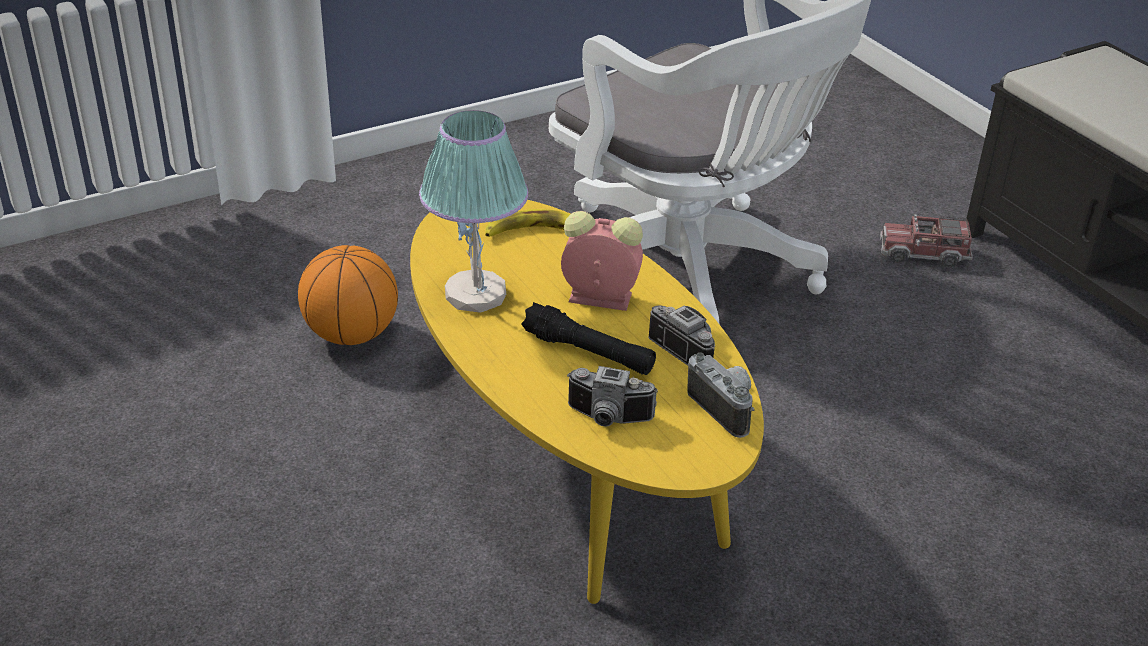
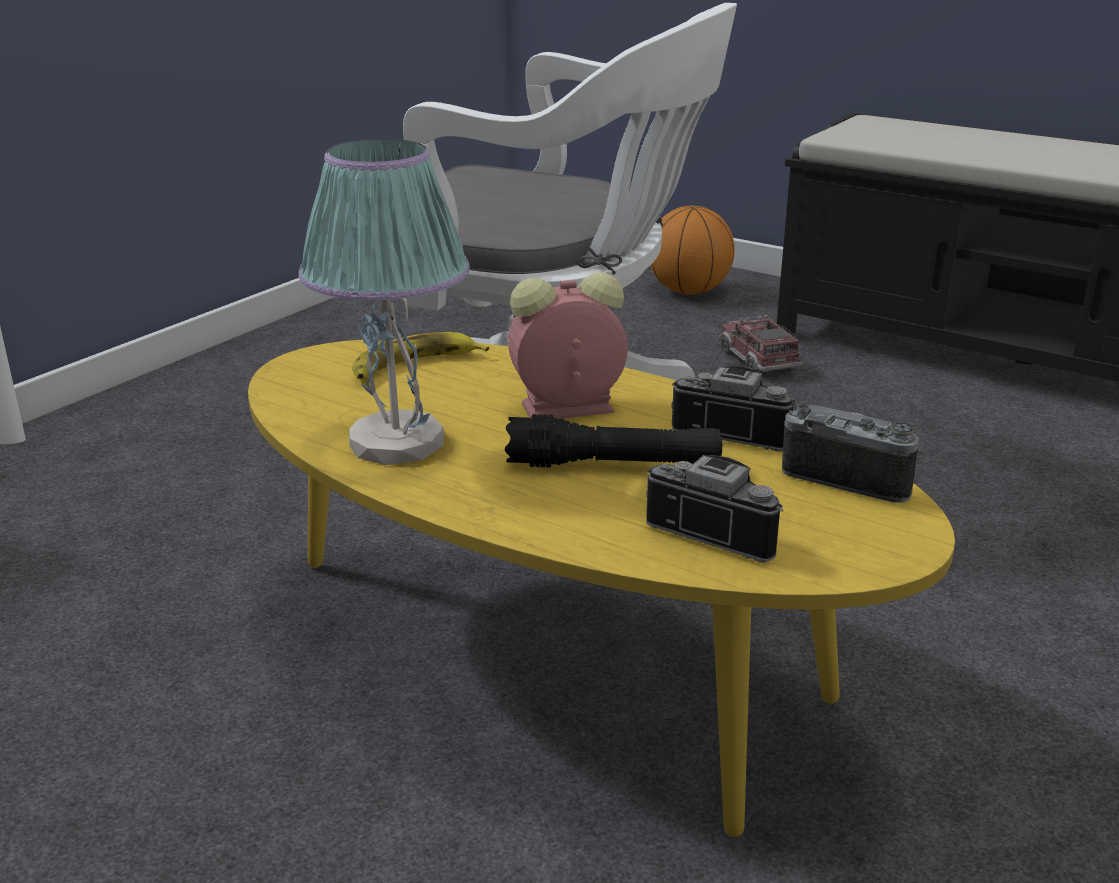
camera: 25 degrees left, 10 degrees down
basketball [298,245,398,345] -> basketball moved to [650,205,735,295]
camera [567,366,658,427] -> camera turned 135 degrees counterclockwise [646,455,784,562]
toy truck [880,214,973,267] -> toy truck turned 90 degrees clockwise [718,315,803,372]

